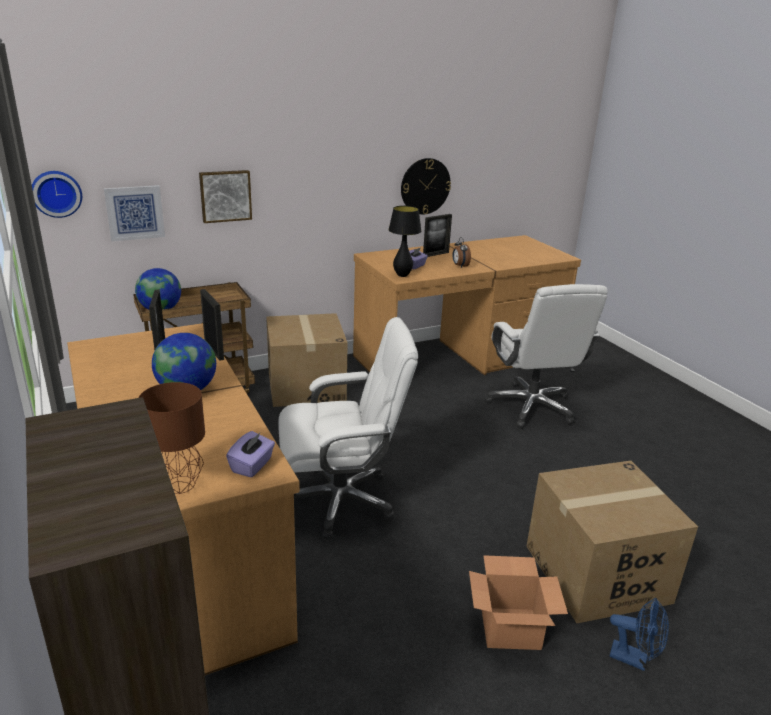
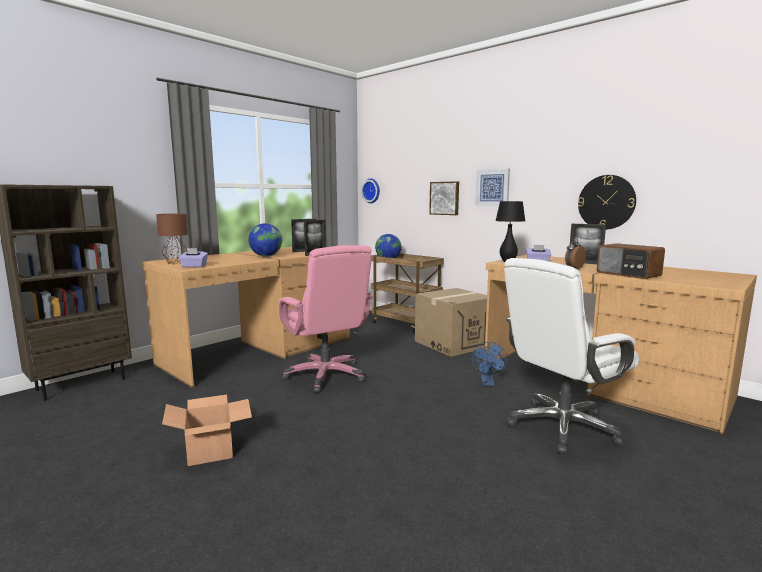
camera: 70 degrees right, 15 degrees down
picture [104,185,165,241] -> picture moved to [475,169,510,206]
white office chair [278,317,418,540] -> pink office chair [279,245,373,392]
cardboard box [527,461,698,623] -> none
blue fan [610,598,669,671] -> blue fan moved to [472,342,507,386]
none -> radio [597,243,665,279]

